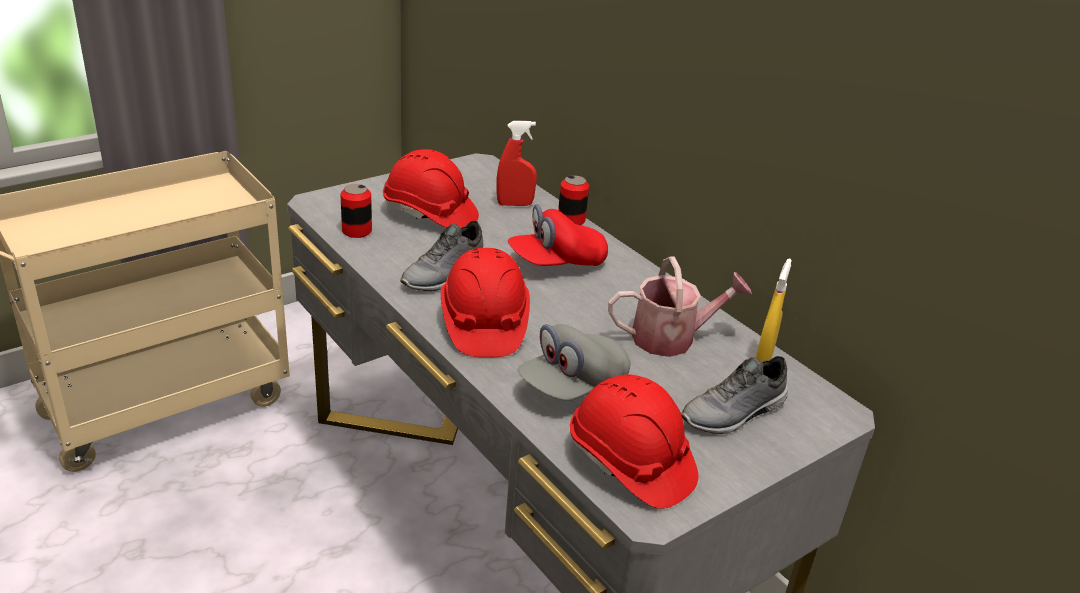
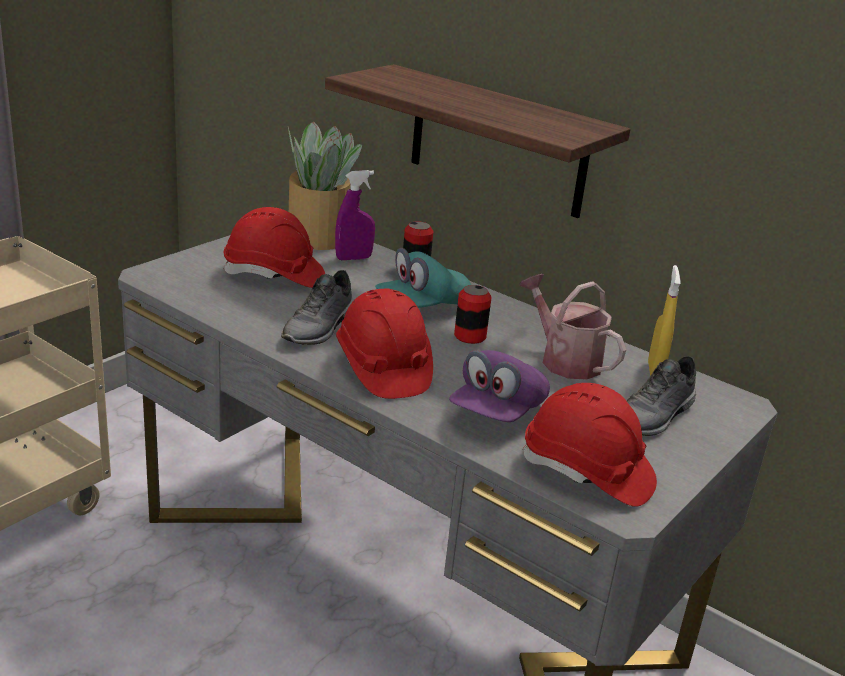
camera: 15 degrees left, 5 degrees down
can [340,184,372,238] -> can moved to [454,285,492,344]
red spray bottle [496,121,537,206] -> purple spray bottle [335,170,375,260]
red cap [508,204,608,266] -> turquoise cap [375,248,471,308]
grey cap [518,324,631,401] -> purple cap [449,350,550,422]
watering can [608,257,752,357] -> watering can turned 105 degrees counterclockwise [519,274,626,380]
none -> potted plant [288,122,362,250]
none -> shelf [325,64,630,218]

